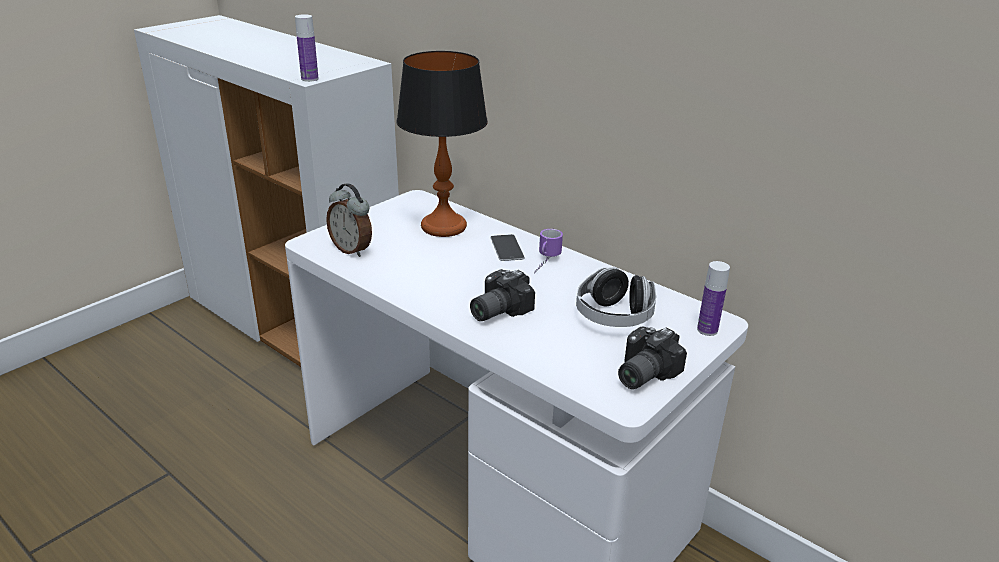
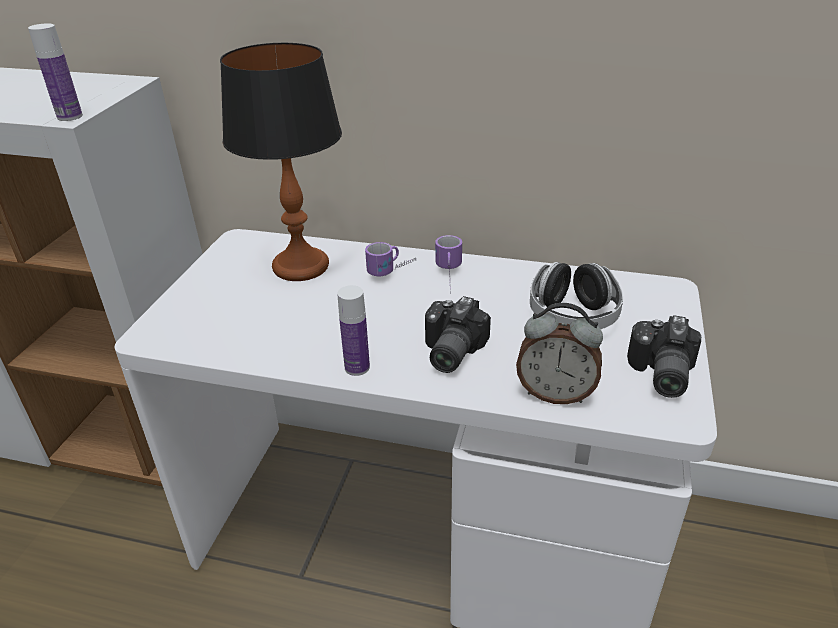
camera: 25 degrees left, 5 degrees up
alarm clock [326,183,372,257] -> alarm clock moved to [516,303,603,404]
phone [491,234,525,261] -> mug [365,242,416,276]
bottle [697,261,730,336] -> bottle moved to [337,285,370,376]

